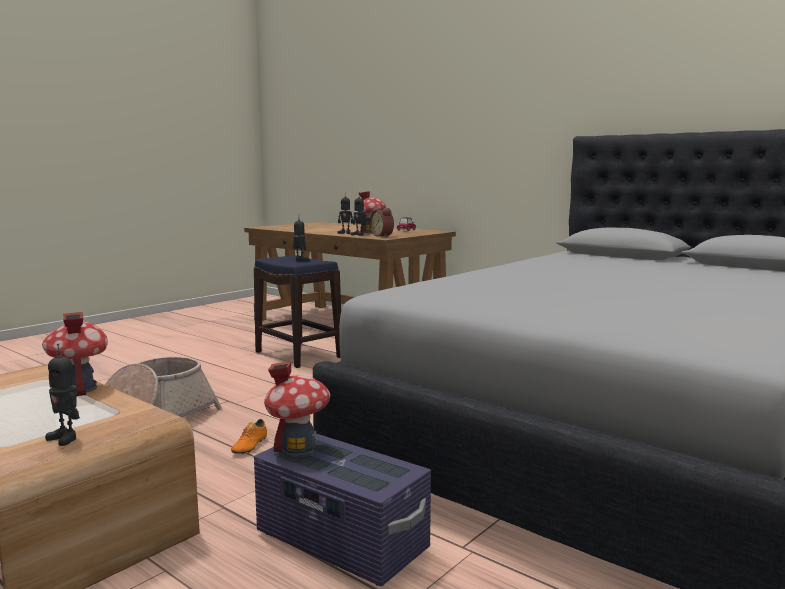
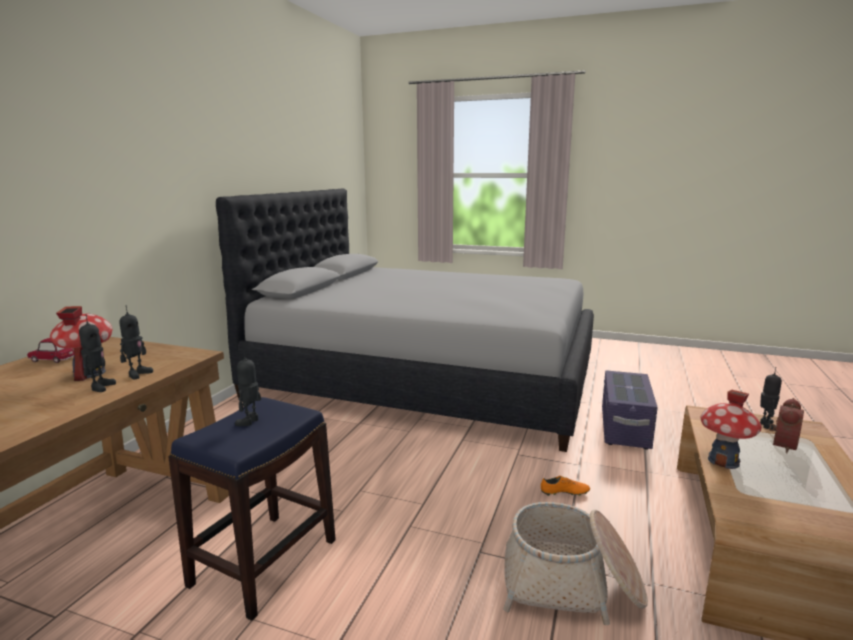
camera: 110 degrees left, 5 degrees up
toy house [264,361,330,457] -> none
alarm clock [370,207,394,237] -> alarm clock moved to [769,398,804,454]

